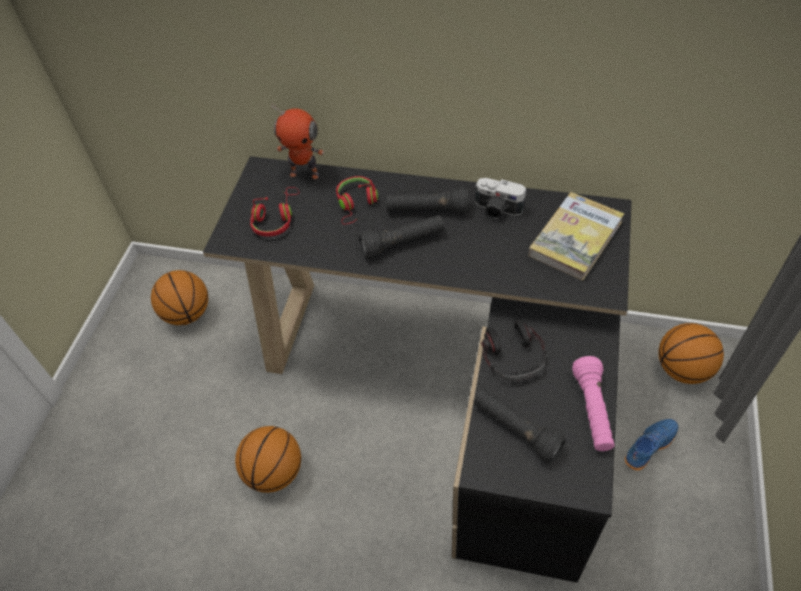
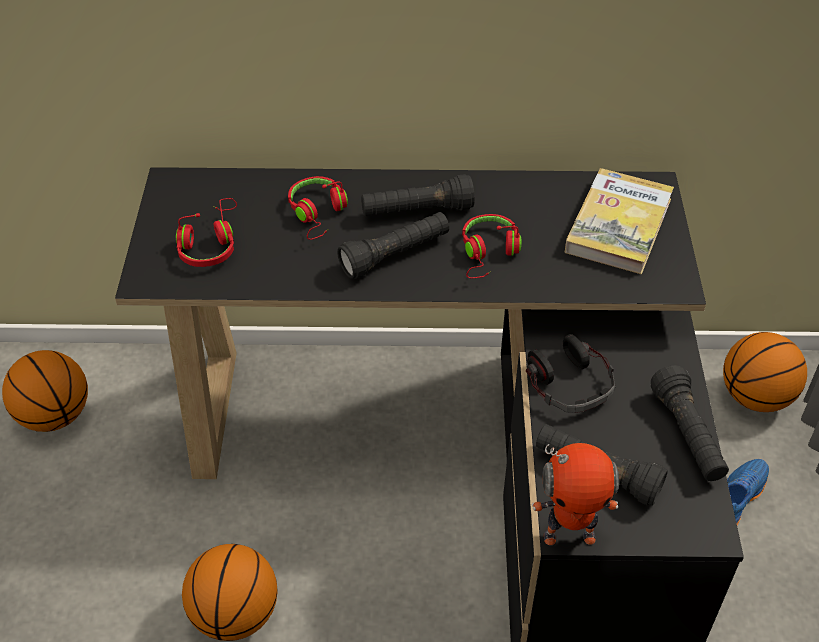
camera: 15 degrees left, 5 degrees down
toy robot [271,103,324,179] -> toy robot moved to [532,443,619,545]
camera [475,178,526,220] -> none
pink flashlight [572,356,615,451] -> black flashlight [651,365,729,481]
none -> red headphones [462,214,521,278]

